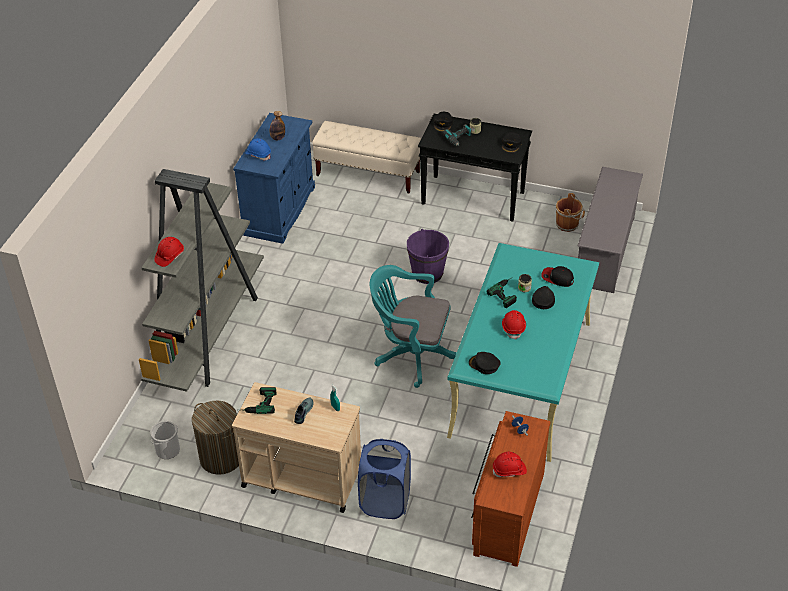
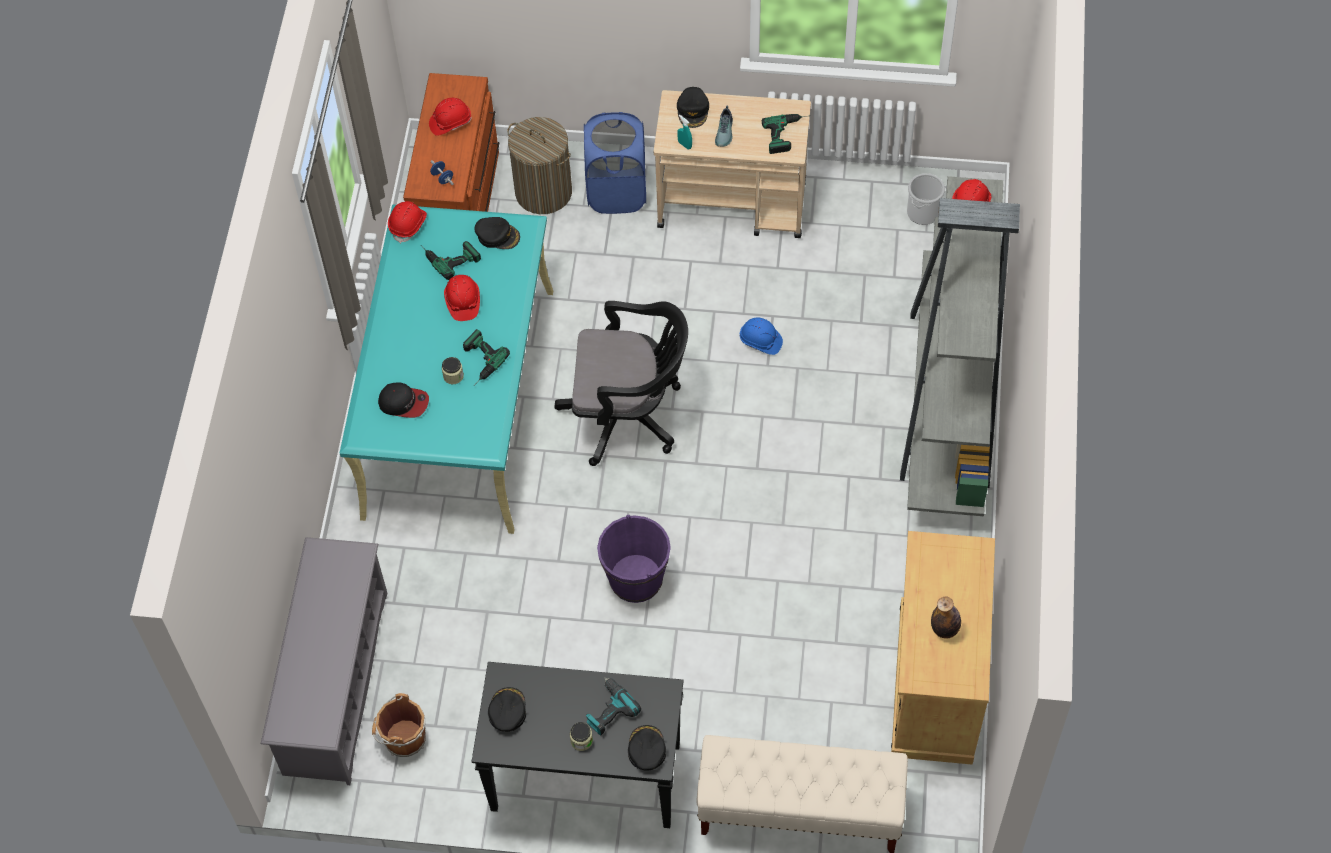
camera: 170 degrees right, 15 degrees up
laundry basket [192,400,239,475] -> laundry basket moved to [507,117,572,214]
blue cabinet [233,113,315,243] -> beige cabinet [891,531,995,765]
blue hard hat [245,138,271,160] -> blue hard hat moved to [740,317,783,355]
turquoise office chair [370,265,457,388] -> black office chair [554,301,688,466]
black cap [532,286,555,309] -> black cap moved to [677,87,709,128]
none -> red hard hat [388,201,427,243]
none -> power drill [421,241,481,280]

